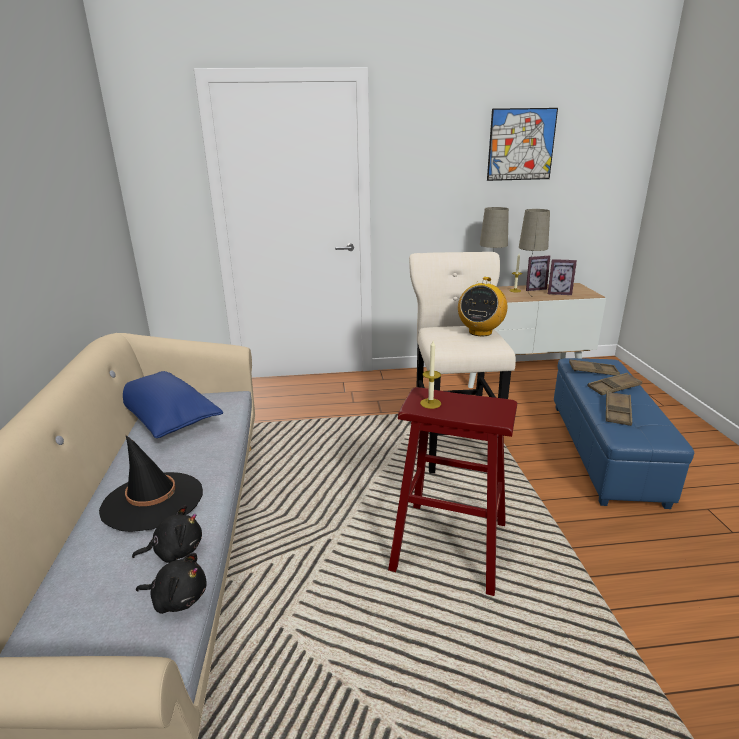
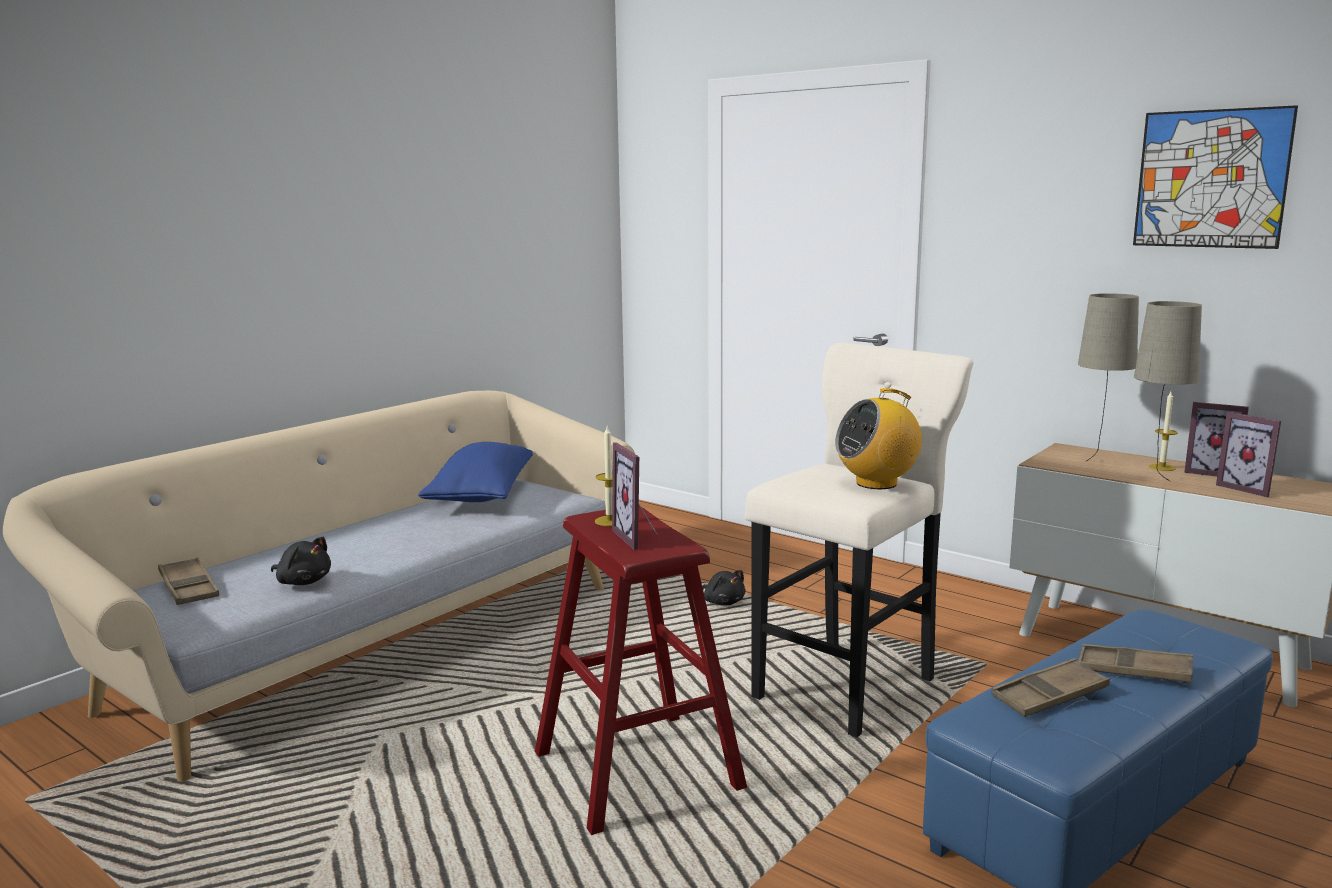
camera: 45 degrees right, 10 degrees down
black hat [99,435,203,532] -> none
black plush toy [136,553,207,614] -> black plush toy moved to [702,570,746,606]
brown tray [569,359,620,376] -> brown tray moved to [158,557,219,605]
none -> picture frame [612,442,658,550]

